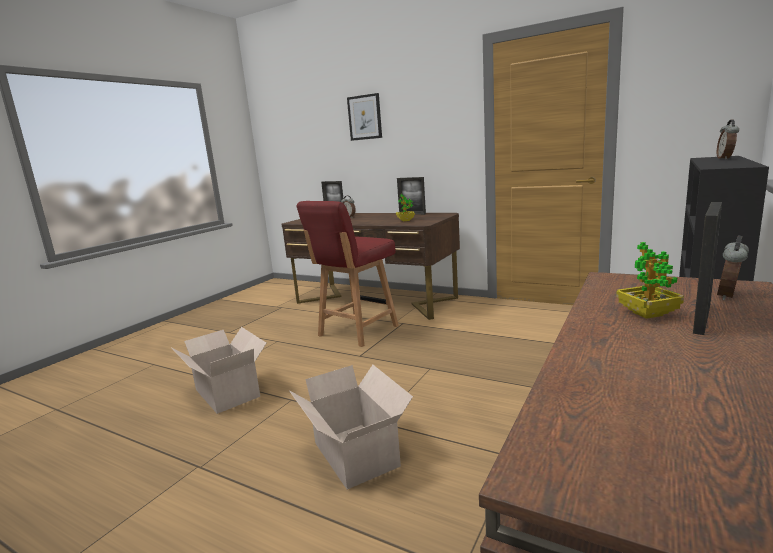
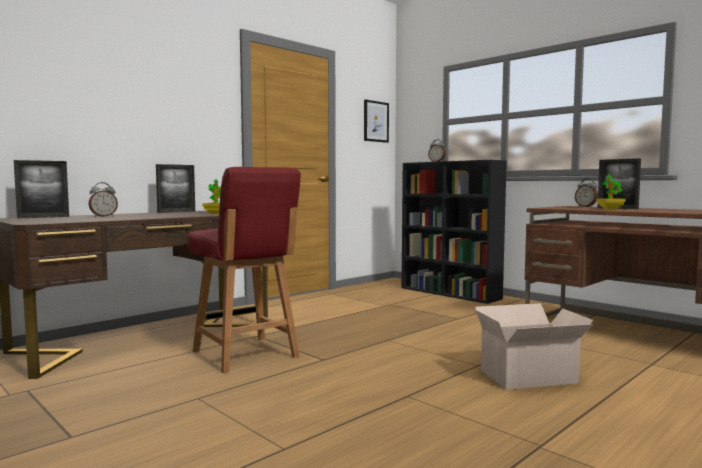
camera: 75 degrees left, 10 degrees down
cardboard box [171,327,266,414] -> none
picture [347,93,382,141] -> picture moved to [364,100,389,143]

